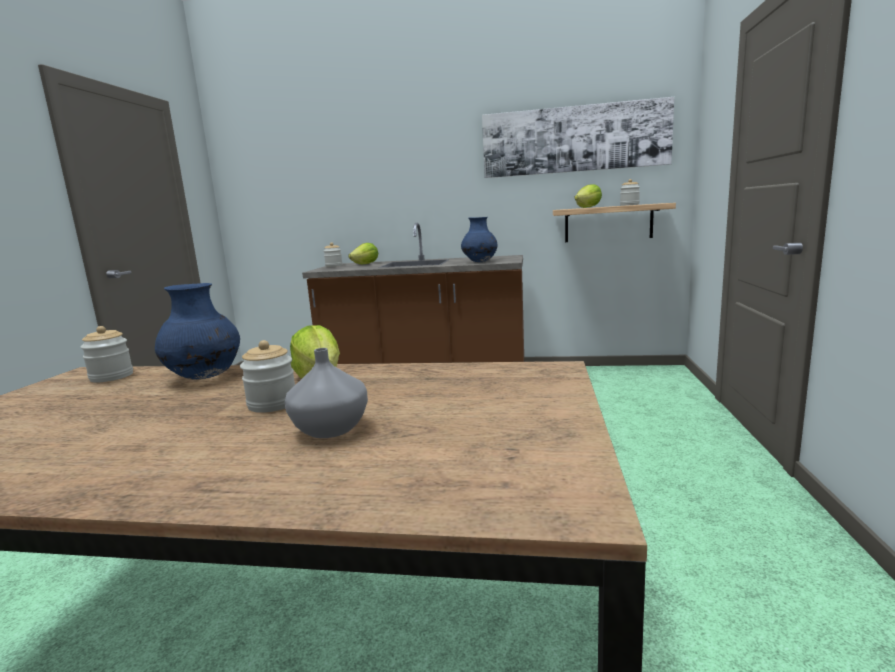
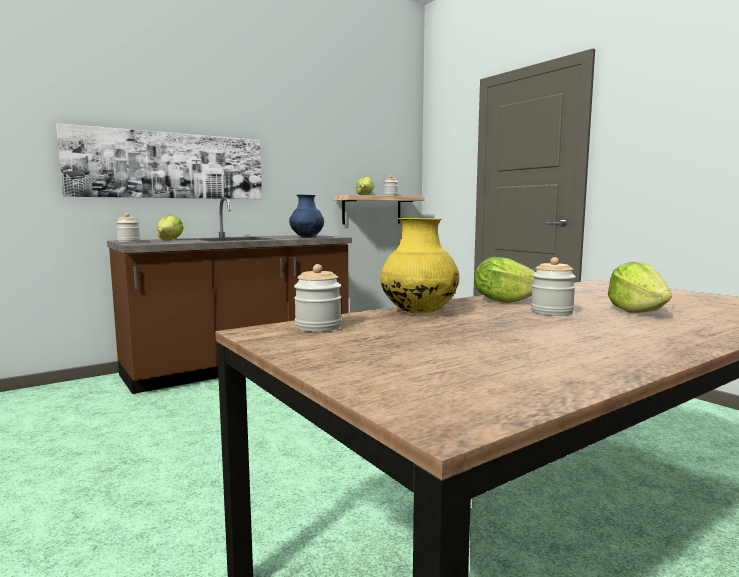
camera: 45 degrees left, 5 degrees down
blue vase [155,283,240,379] -> yellow vase [380,218,459,314]
grey vase [284,348,368,438] -> lettuce [608,262,672,313]
picture [482,97,674,178] -> picture moved to [56,123,262,199]

